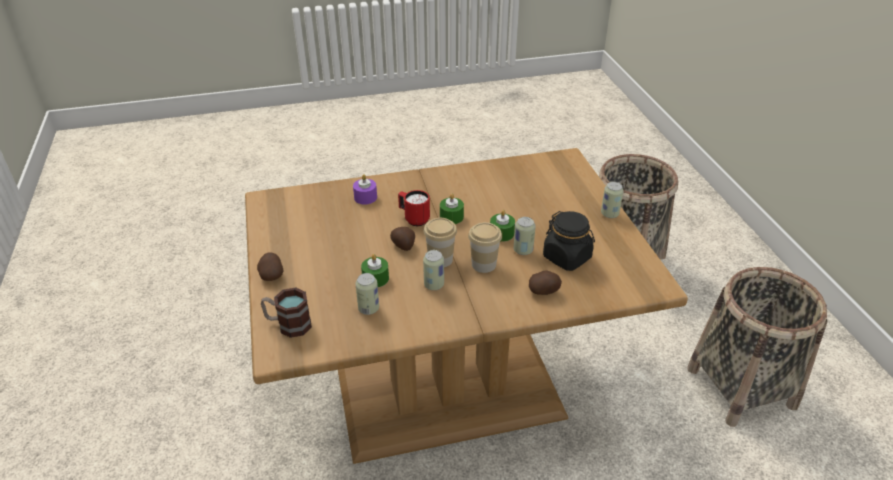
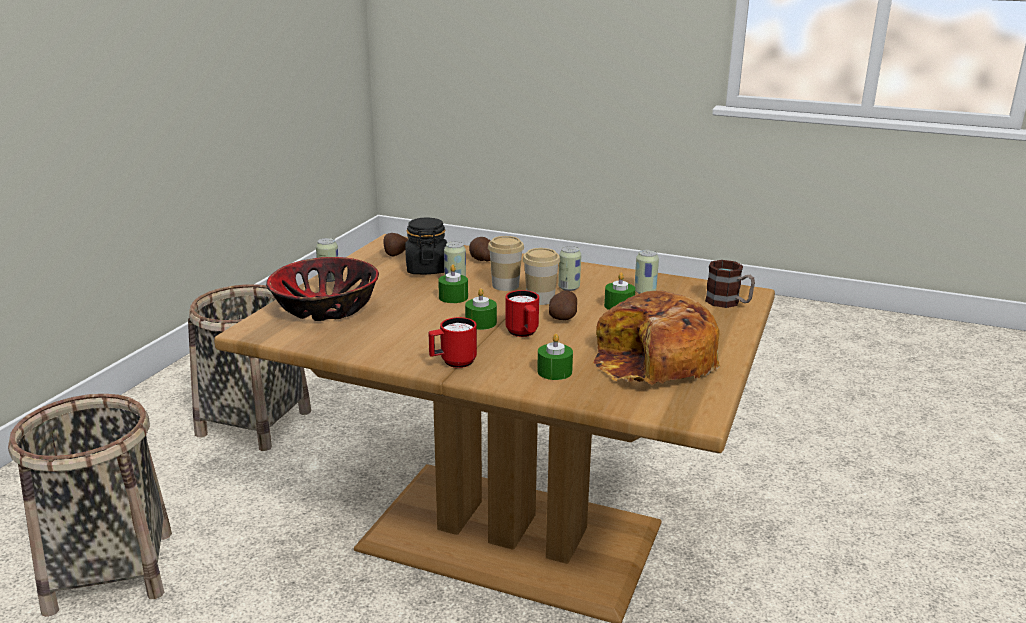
camera: 145 degrees left, 15 degrees down
potato [257,252,284,281] -> potato moved to [383,233,408,257]
purple candle [353,174,377,205] -> green candle [537,334,573,380]
none -> bowl [266,257,379,321]
none -> red mug [428,317,477,368]
none -> bread [593,290,720,386]

